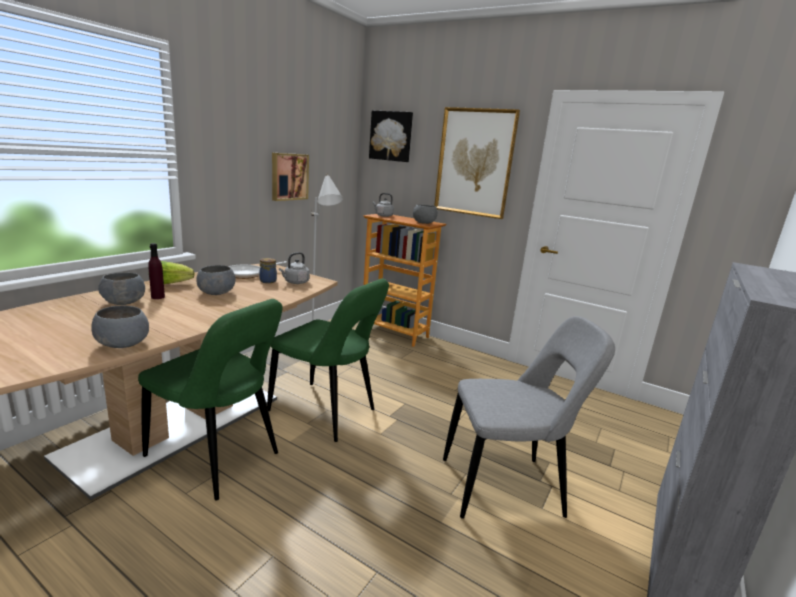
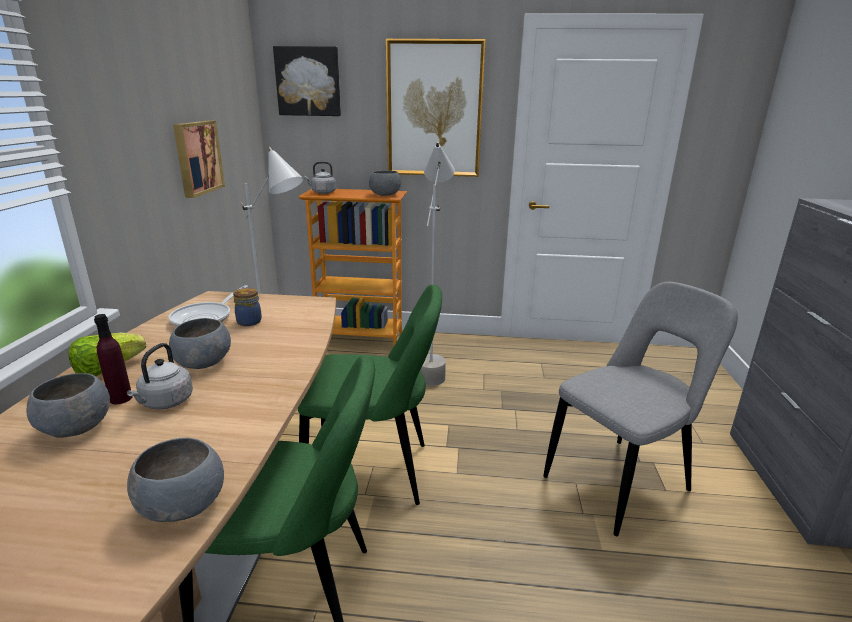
camera: 25 degrees left, 5 degrees up
grey kettle [279,252,310,284] -> grey kettle moved to [127,343,193,410]
none -> grey floor lamp [420,142,455,386]

